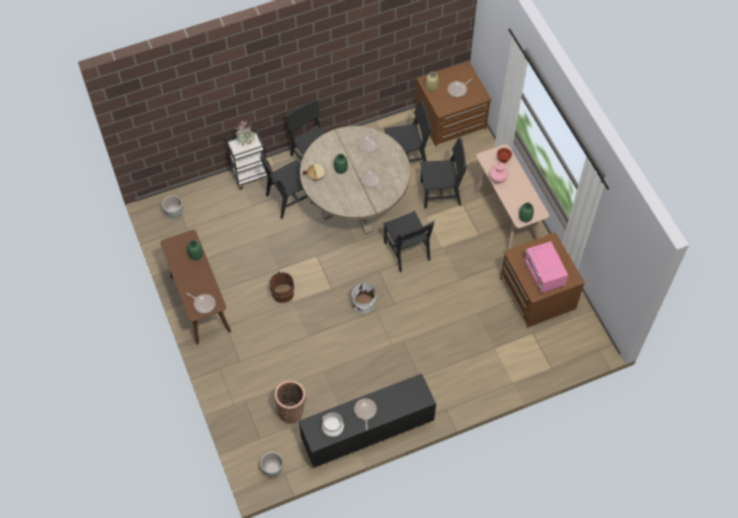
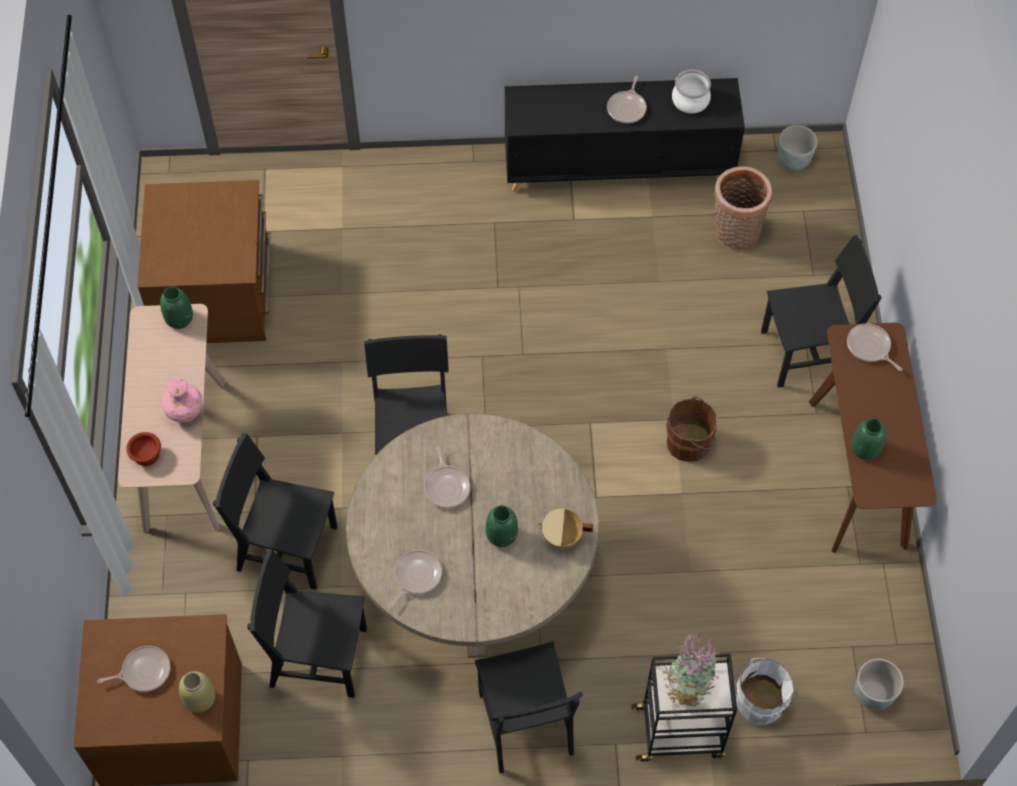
camera: 160 degrees left, 0 degrees up
black chair [260,154,313,219] -> black chair moved to [761,235,881,388]
white bucket [349,283,376,314] -> white bucket moved to [736,658,798,725]
pink microwave [524,241,568,293] -> none

